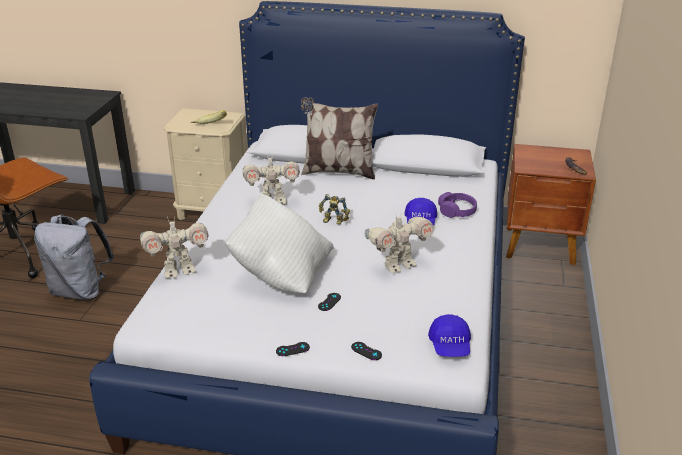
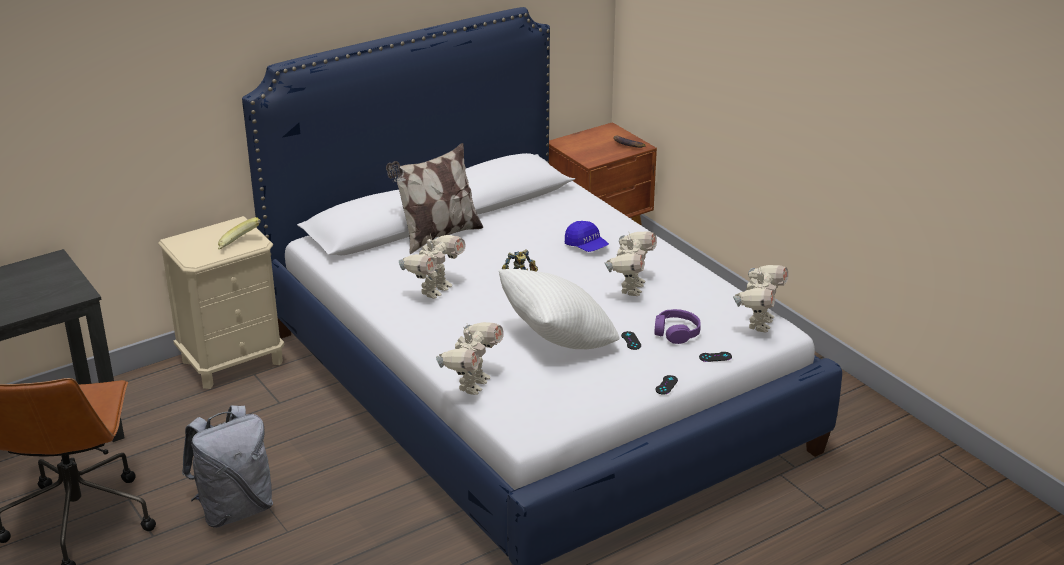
camera: 45 degrees left, 0 degrees up
blue cap [428,314,471,357] -> toy robot [733,265,789,332]
purple headphones [438,192,477,218] -> purple headphones moved to [654,309,701,344]

